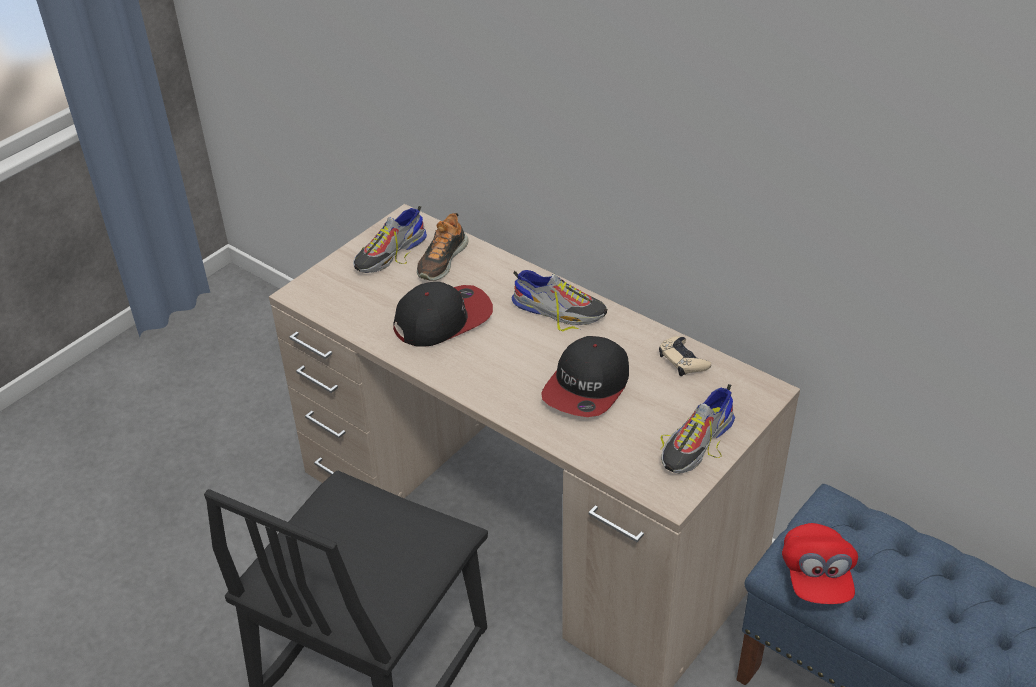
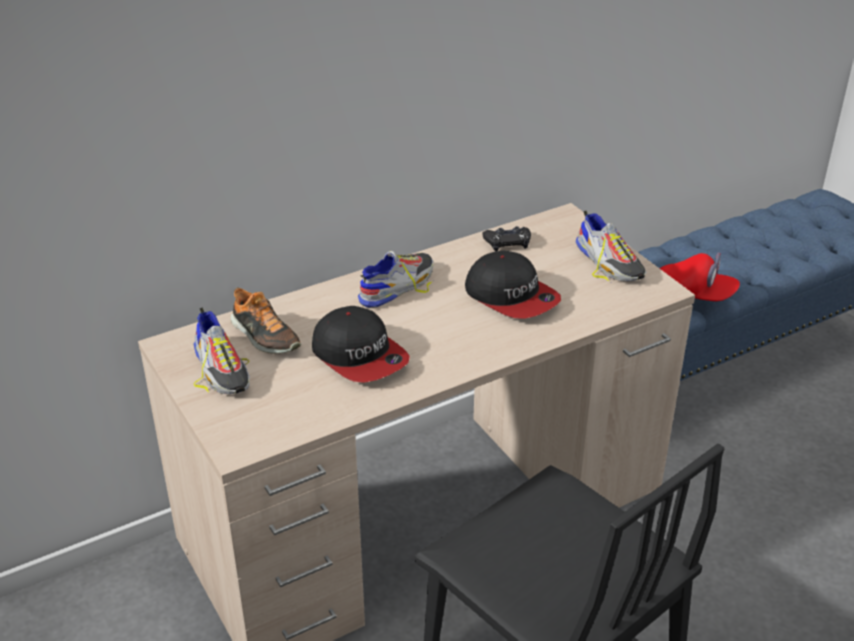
camera: 70 degrees left, 5 degrees down
cap [393,282,493,347] -> cap turned 150 degrees clockwise [312,306,410,383]
beige game controller [659,336,711,376] -> black game controller [483,226,531,251]

